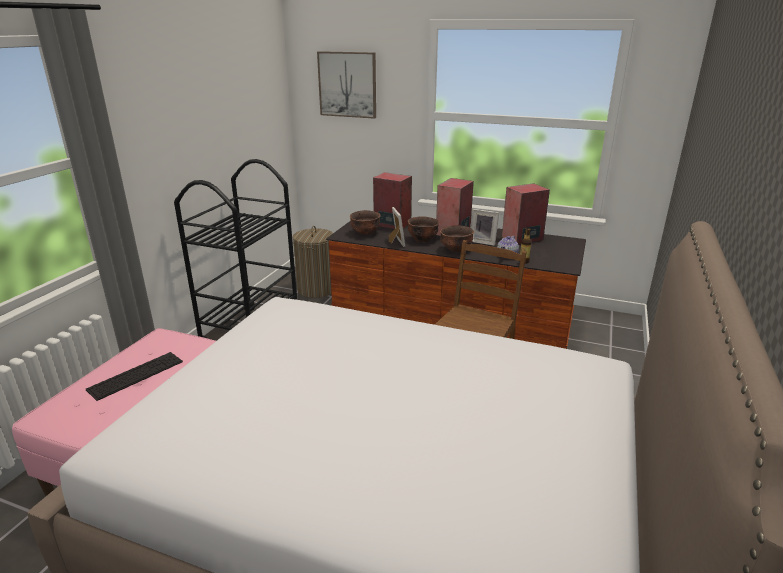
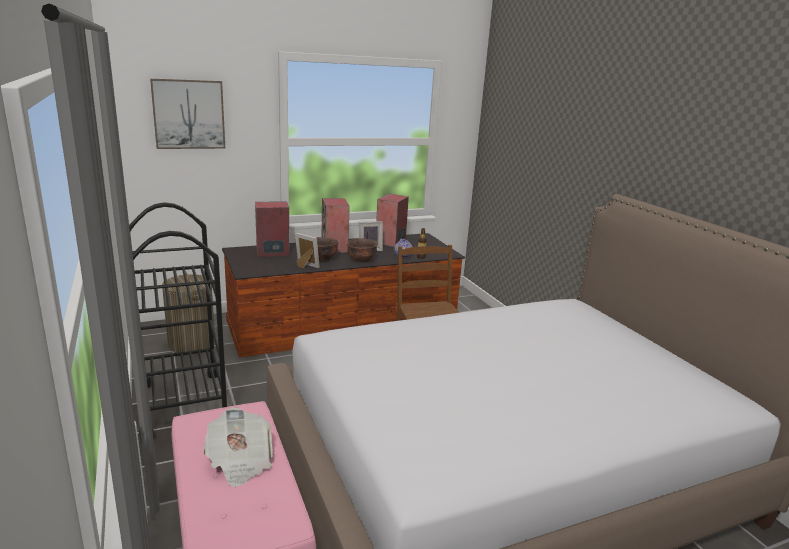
camera: 45 degrees left, 5 degrees down
keyboard [86,352,183,401] -> newspaper [203,407,273,487]
brown bowl [350,210,381,235] -> none

